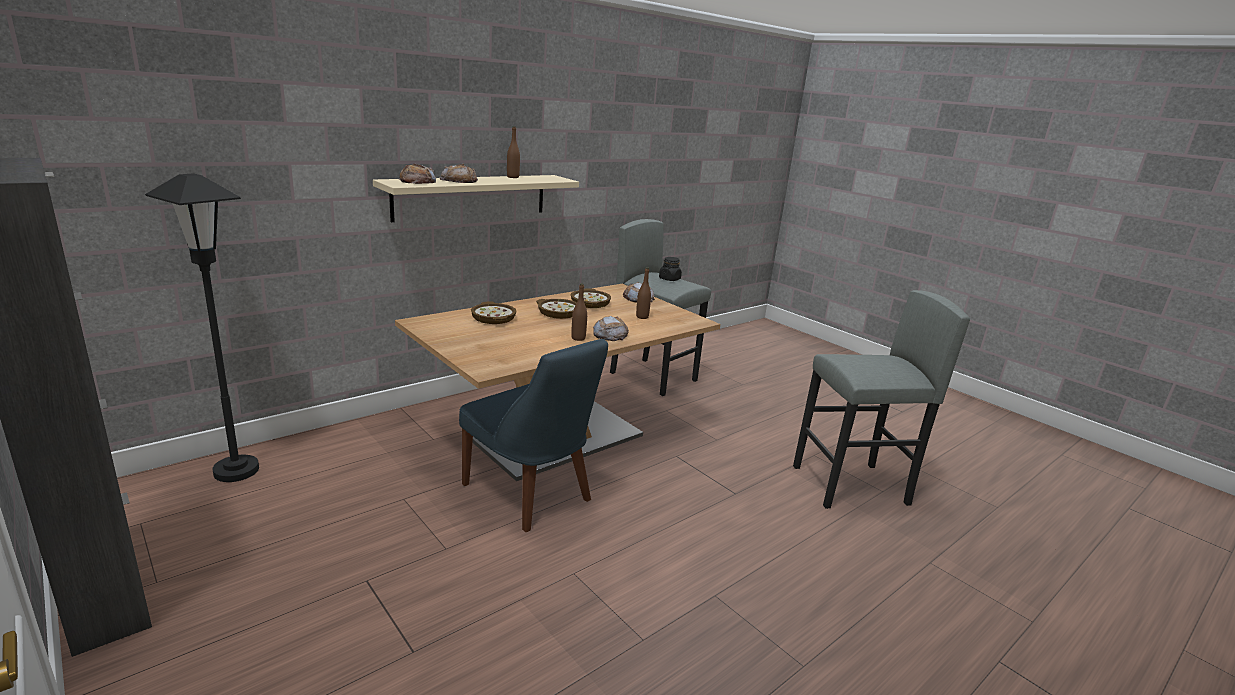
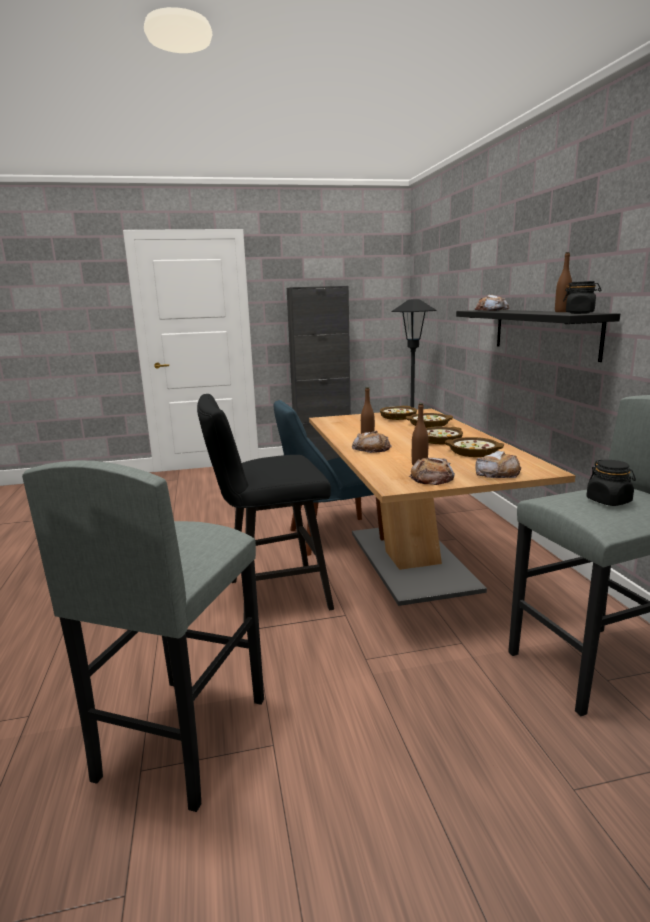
camera: 120 degrees right, 5 degrees down
beige shelf [373,175,579,222] -> black shelf [456,310,620,362]
bread [440,164,478,183] -> bread moved to [409,457,455,485]
none -> black stool [197,394,334,622]
none -> bowl [380,406,417,420]
none -> black jar [563,281,601,314]

